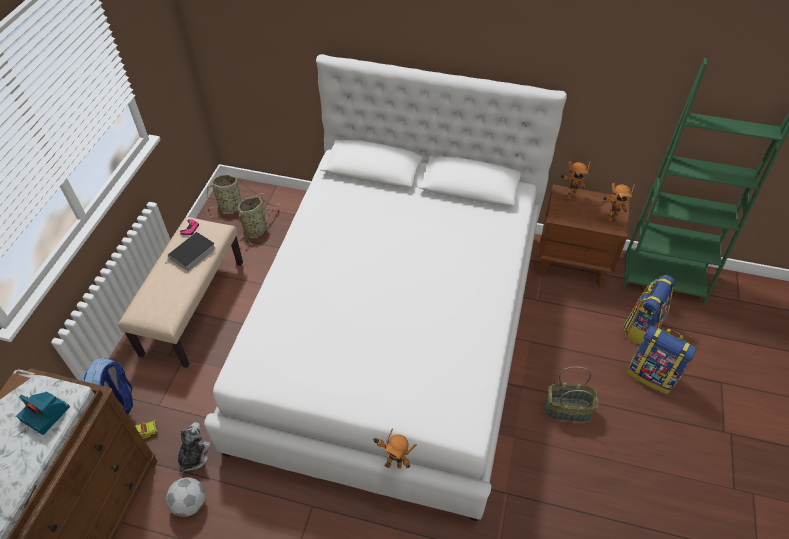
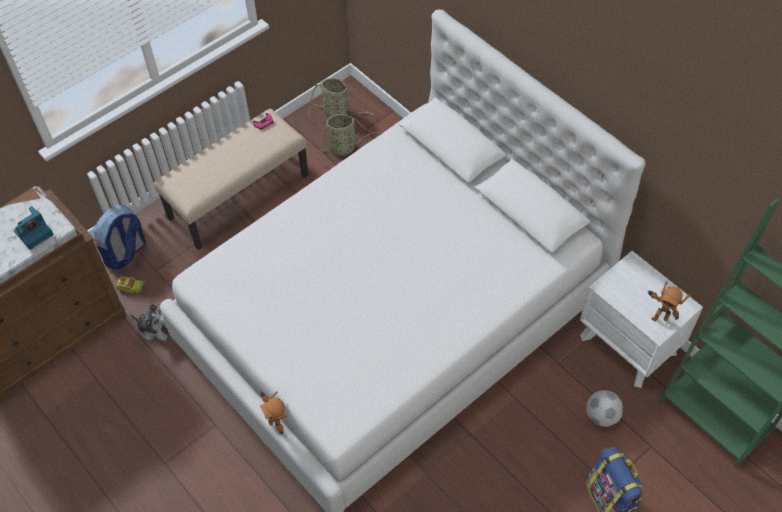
camera: 35 degrees right, 5 degrees up
camera [16,392,70,435] -> camera turned 105 degrees counterclockwise [14,206,53,250]
book [165,232,216,271] -> none
football [166,477,205,517] -> football moved to [586,390,623,427]
plush toy [178,422,211,473] -> plush toy turned 60 degrees clockwise [130,304,168,341]
brown nightstand [537,184,630,288] -> white nightstand [580,251,703,388]
basket [545,366,599,421] -> none
toy robot [560,161,590,200] -> none
backpack [624,275,675,344] -> none

